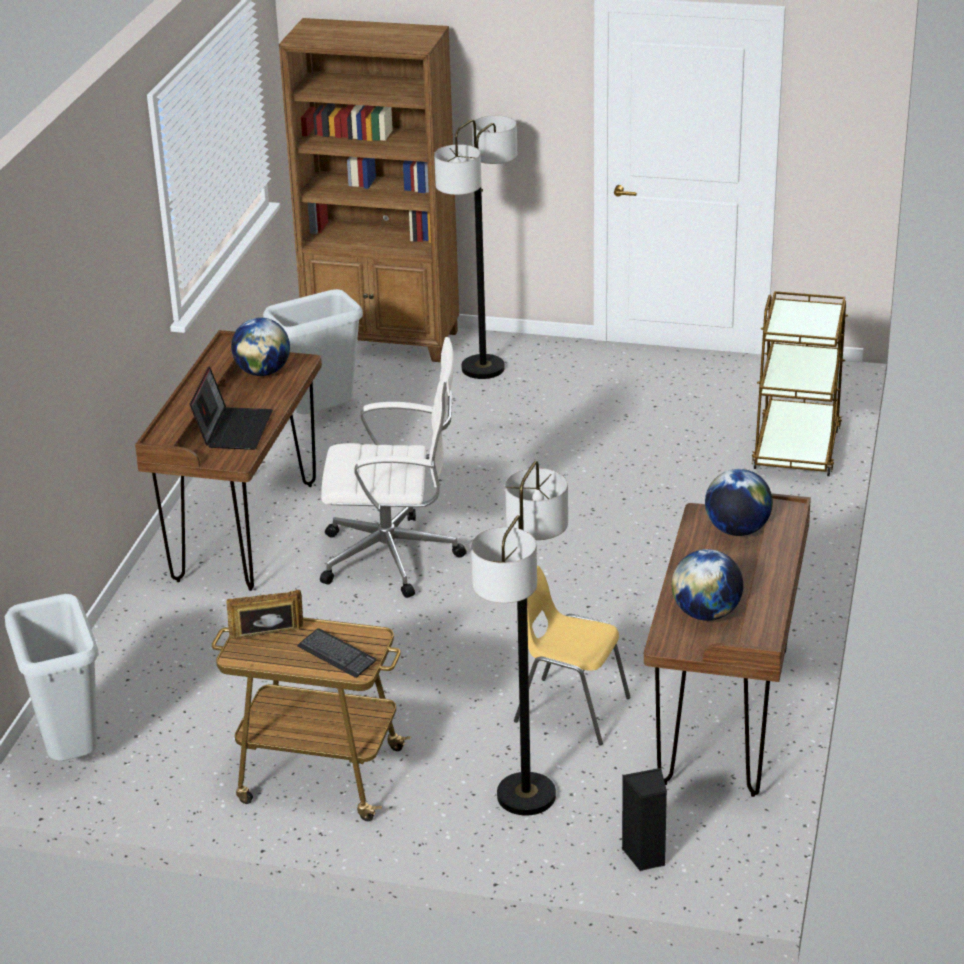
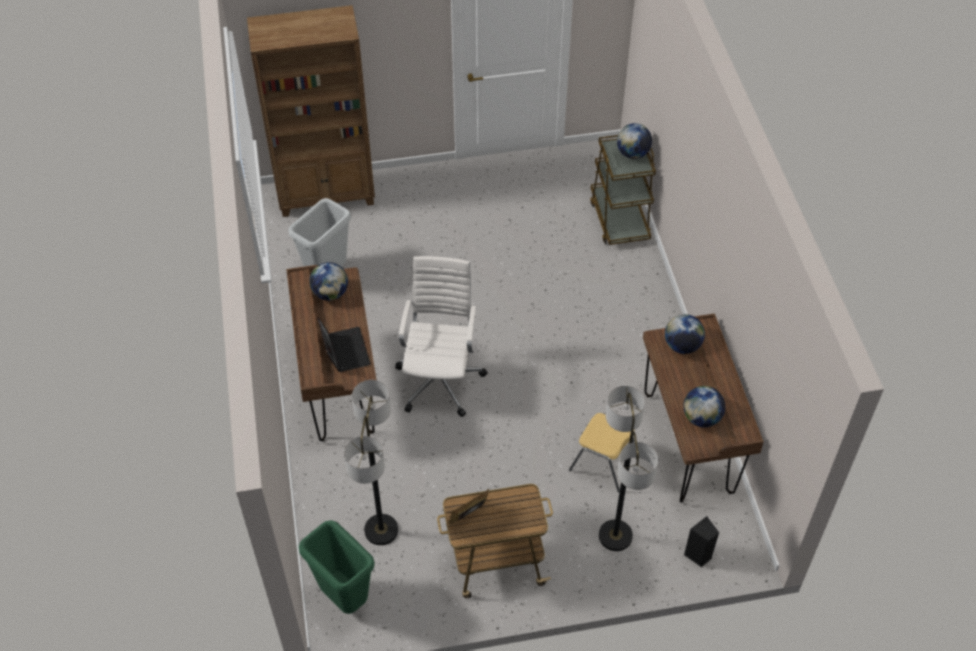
camera: 25 degrees left, 20 degrees up
grey trash can [5,594,99,761] -> green trash can [298,520,375,614]
keyboard [297,628,377,678] -> none
white office chair [320,337,467,598] -> white office chair turned 60 degrees counterclockwise [395,256,488,417]
floor lamp [434,115,517,379] -> floor lamp moved to [344,380,398,545]
yellow chair [514,566,631,746] -> yellow chair turned 150 degrees counterclockwise [569,413,637,493]
none -> globe [617,123,652,159]

